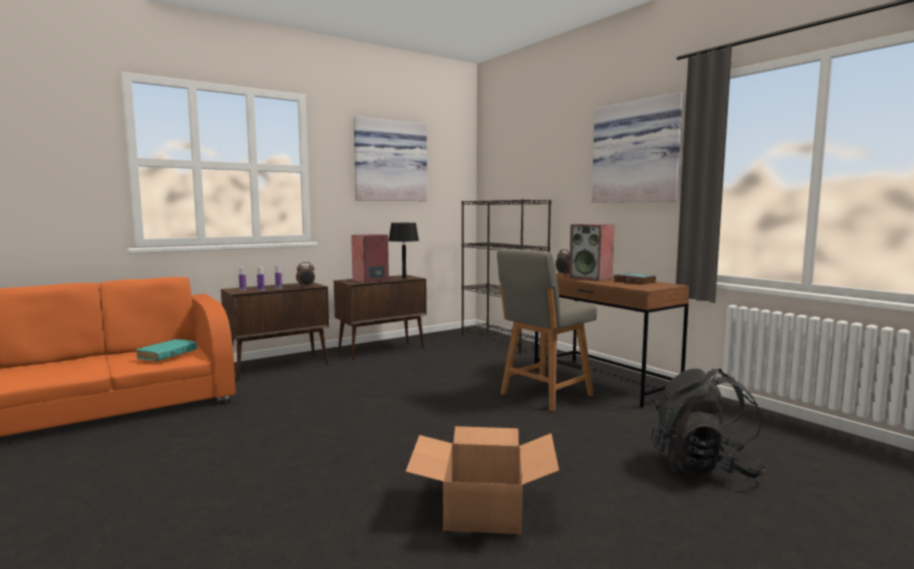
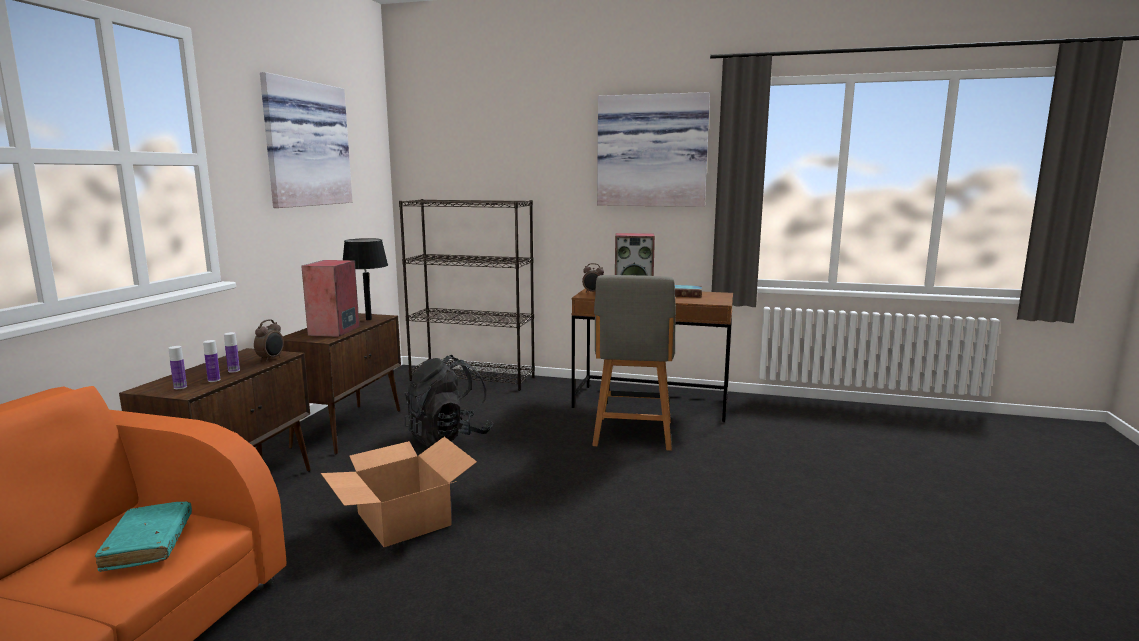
camera: 40 degrees left, 5 degrees up
cardboard box [406,426,559,535] -> cardboard box moved to [321,437,477,547]
black backpack [651,369,767,478] -> black backpack moved to [404,355,493,447]

